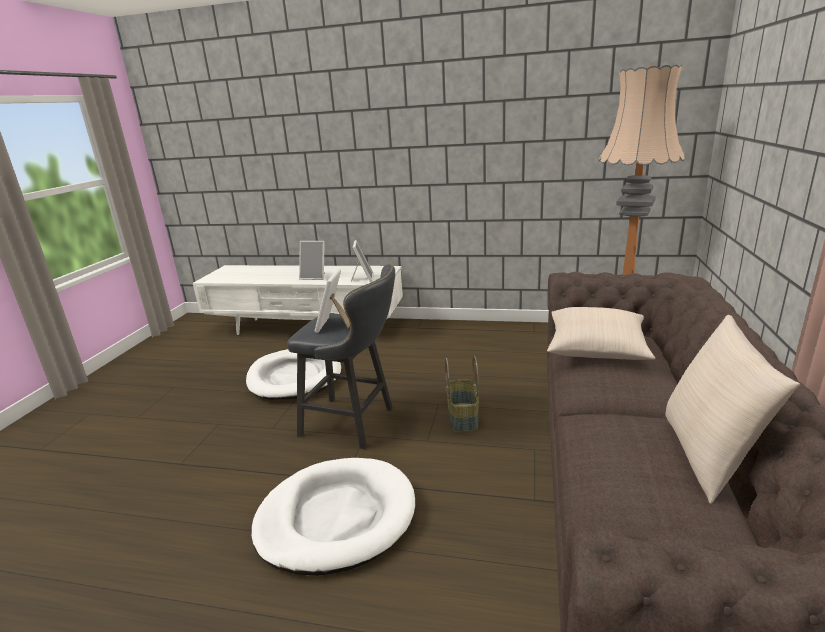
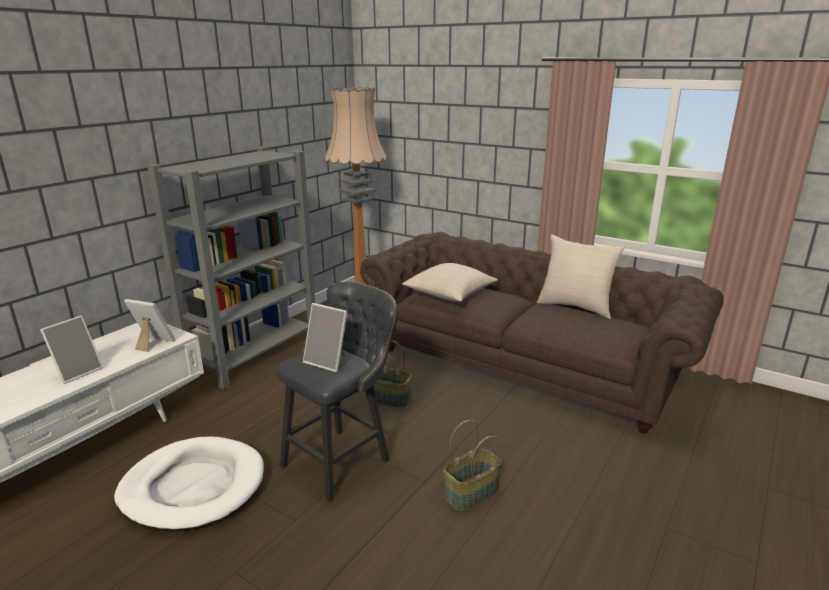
camera: 70 degrees left, 0 degrees up
white dog bed [252,458,415,576] -> basket [443,420,502,511]
none -> grey bookcase [147,146,315,389]

